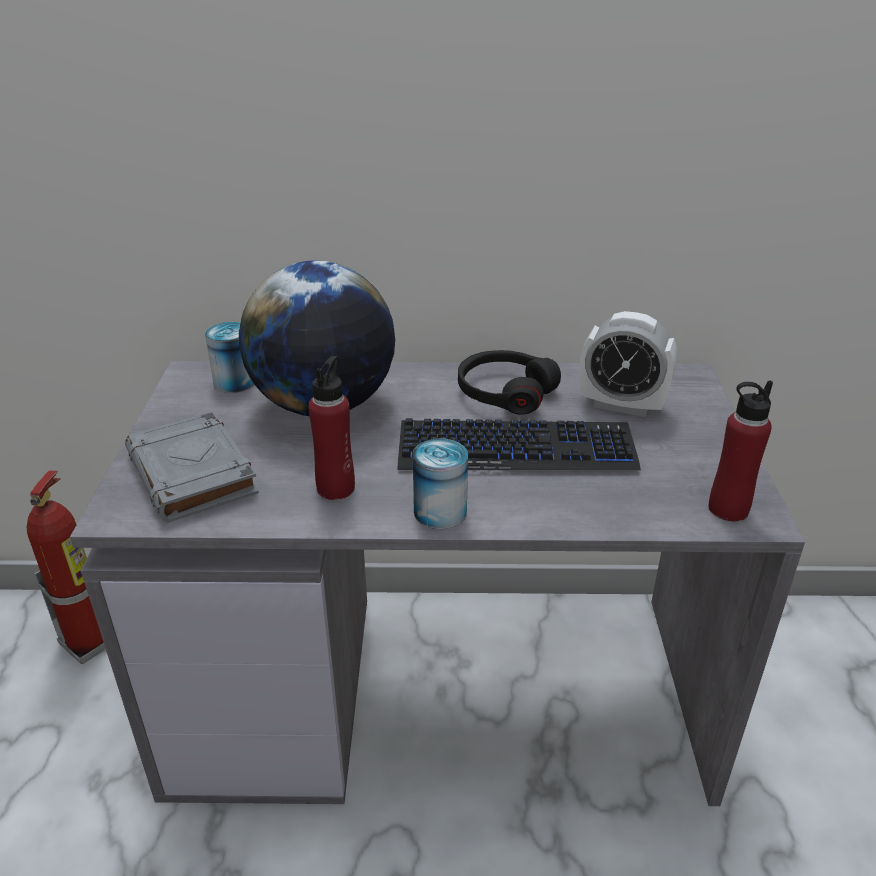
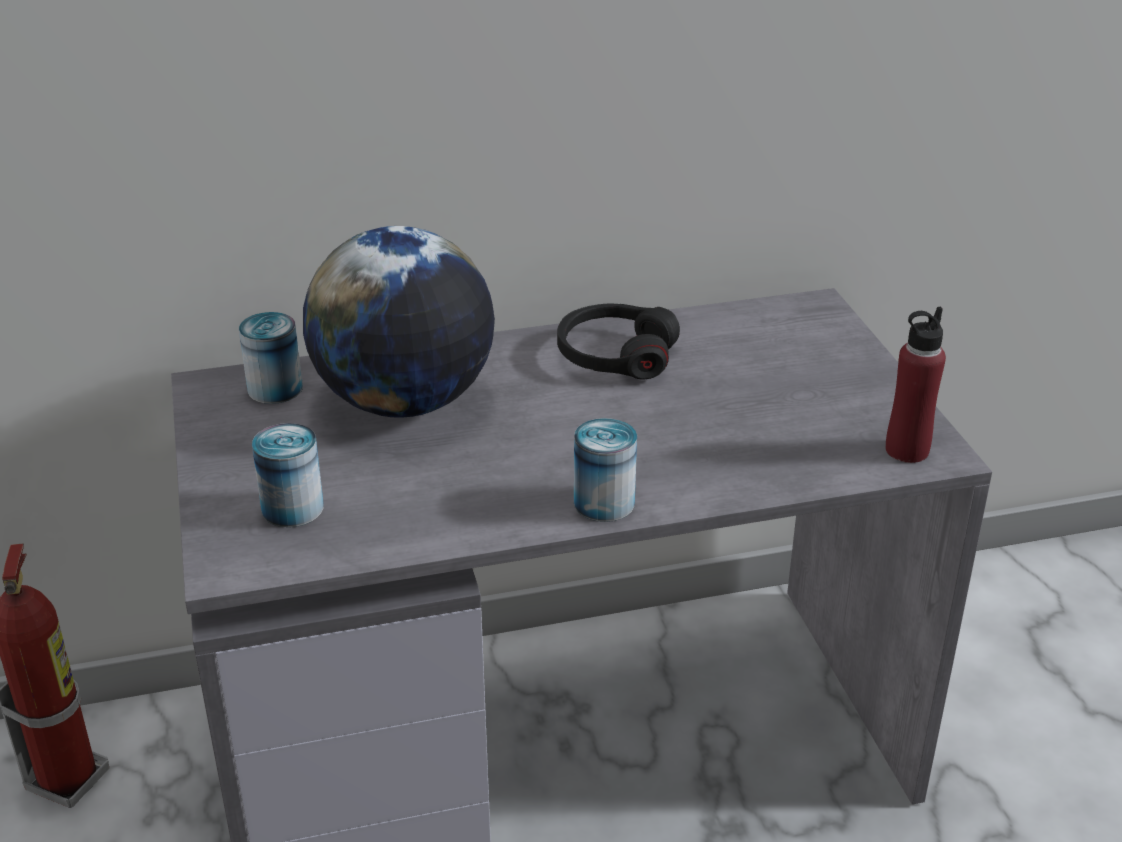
camera: 15 degrees left, 0 degrees up
grey book [125,412,259,523] -> can [252,423,324,527]
red bottle [308,356,355,500] -> none
keyboard [397,418,641,470] -> none
alarm clock [579,311,677,417] -> none

